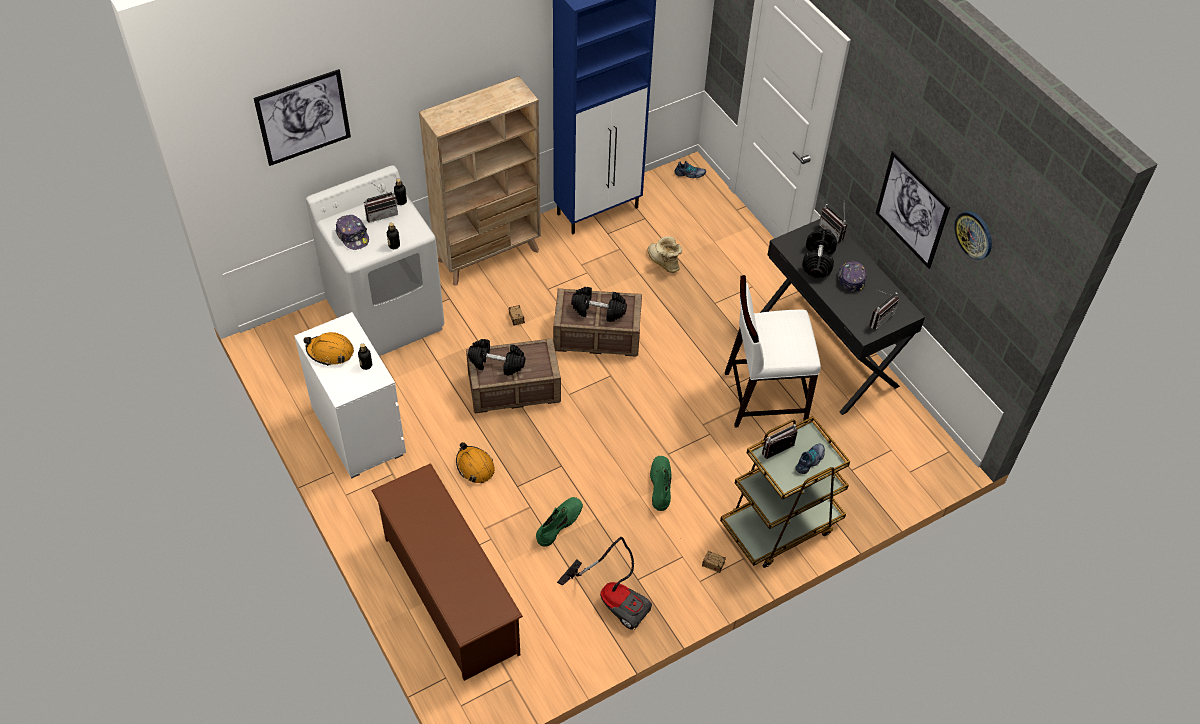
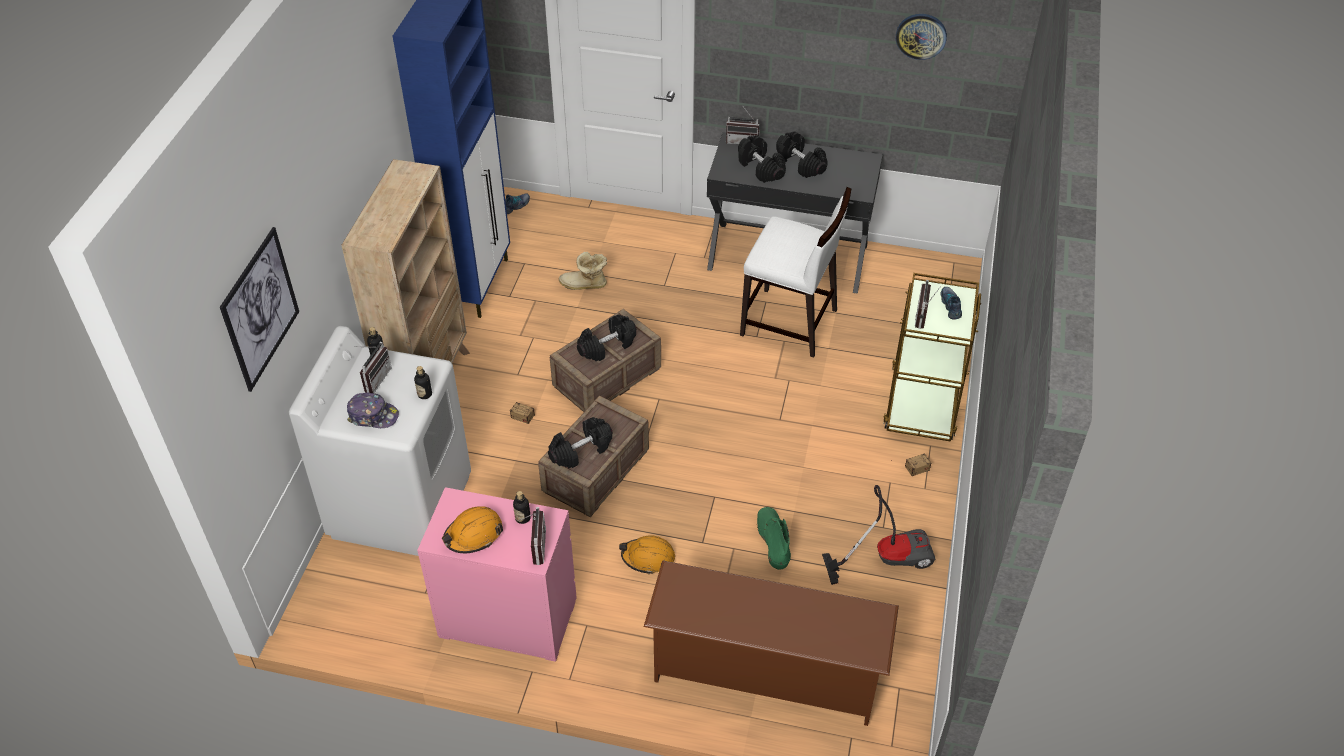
camera: 45 degrees left, 5 degrees down
white dresser [294,312,406,478] -> pink dresser [417,487,577,662]
green boot [650,456,672,511] -> none
white chair [725,275,821,427] -> white chair turned 105 degrees counterclockwise [740,187,851,357]
cap [838,261,867,292] -> black dumbbell [776,131,828,178]
radio [869,290,899,330] -> radio moved to [518,507,546,565]
picture [876,151,950,269] -> none

